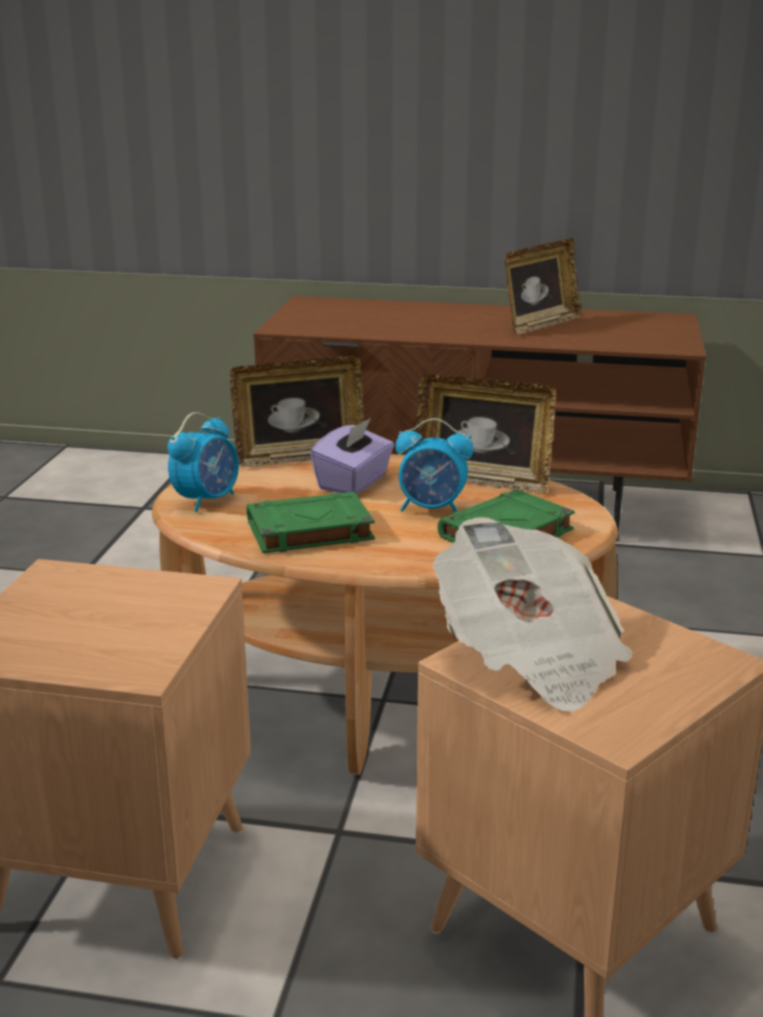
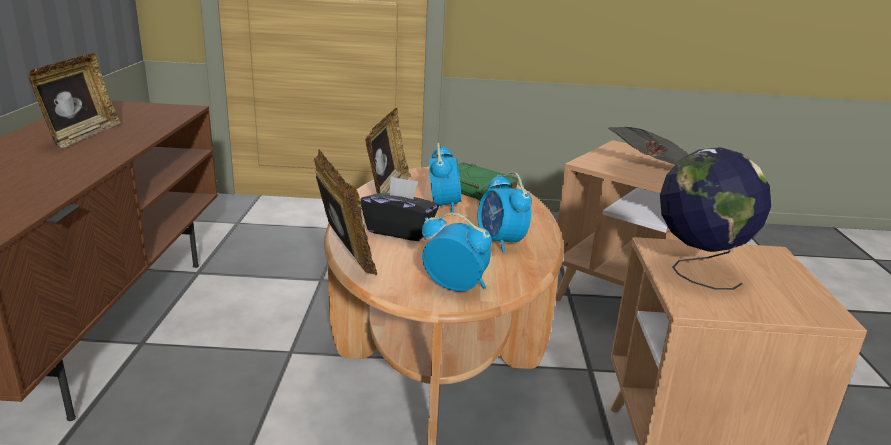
camera: 100 degrees left, 0 degrees up
green book [247,492,375,553] -> alarm clock [478,172,532,253]
purple tissue box [310,418,394,494] -> black tissue box [360,176,439,241]
picture frame [504,238,583,334] -> picture frame turned 60 degrees clockwise [28,53,121,148]
none -> globe [660,147,771,290]

